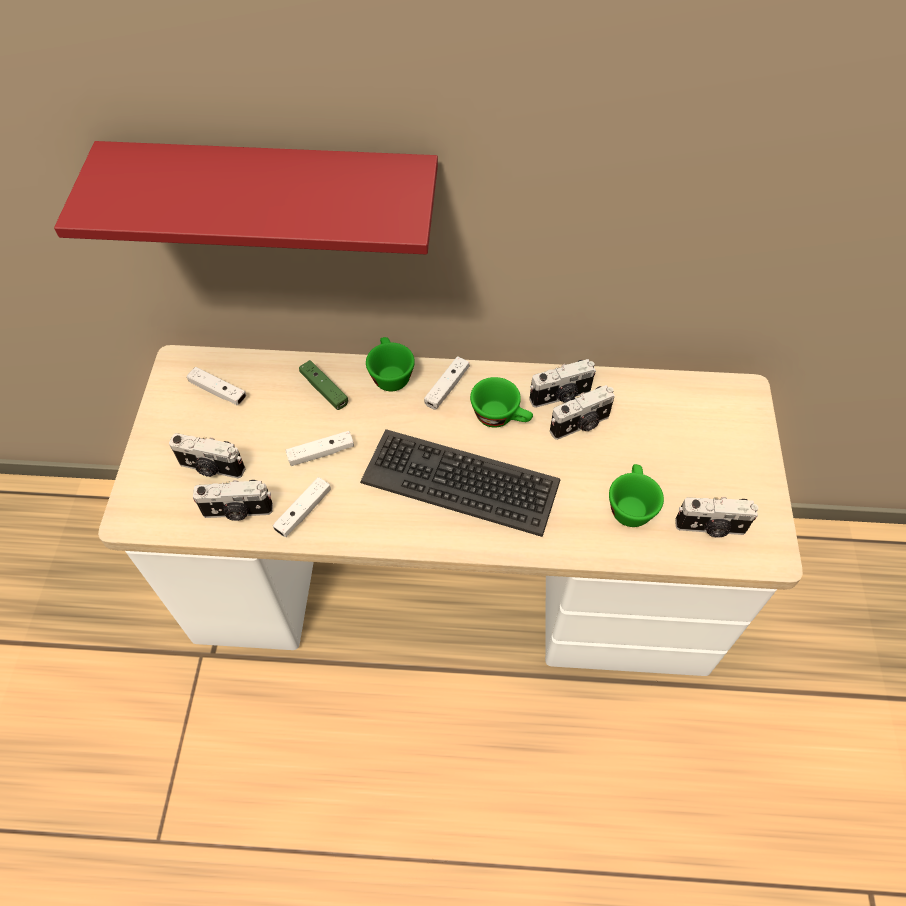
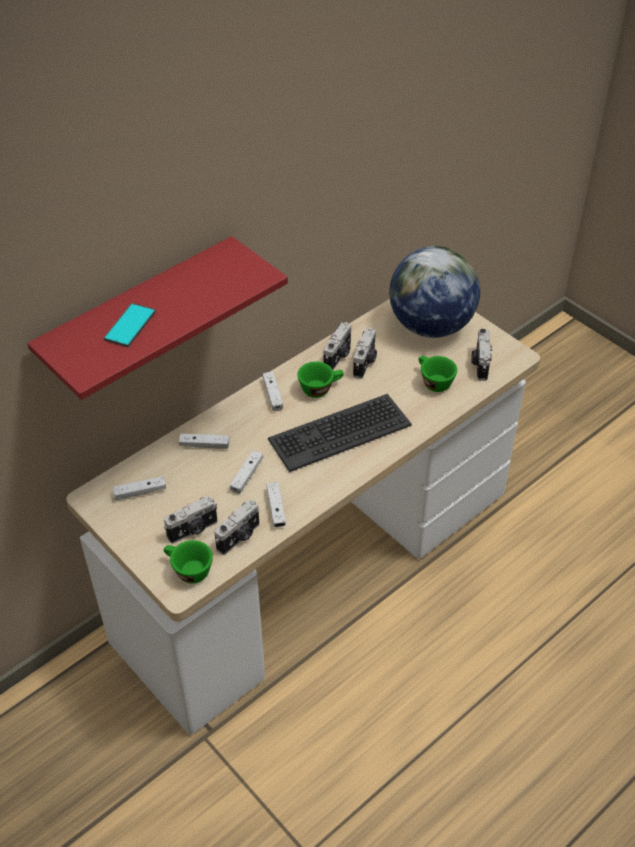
camera: 45 degrees left, 10 degrees down
green game controller [299,360,348,410] -> white game controller [179,434,229,449]
green cup [366,337,415,391] -> green cup moved to [164,540,213,583]
camera [675,497,759,538] -> camera turned 135 degrees clockwise [471,329,492,381]
none -> phone [104,303,156,347]
none -> globe [389,246,480,338]

